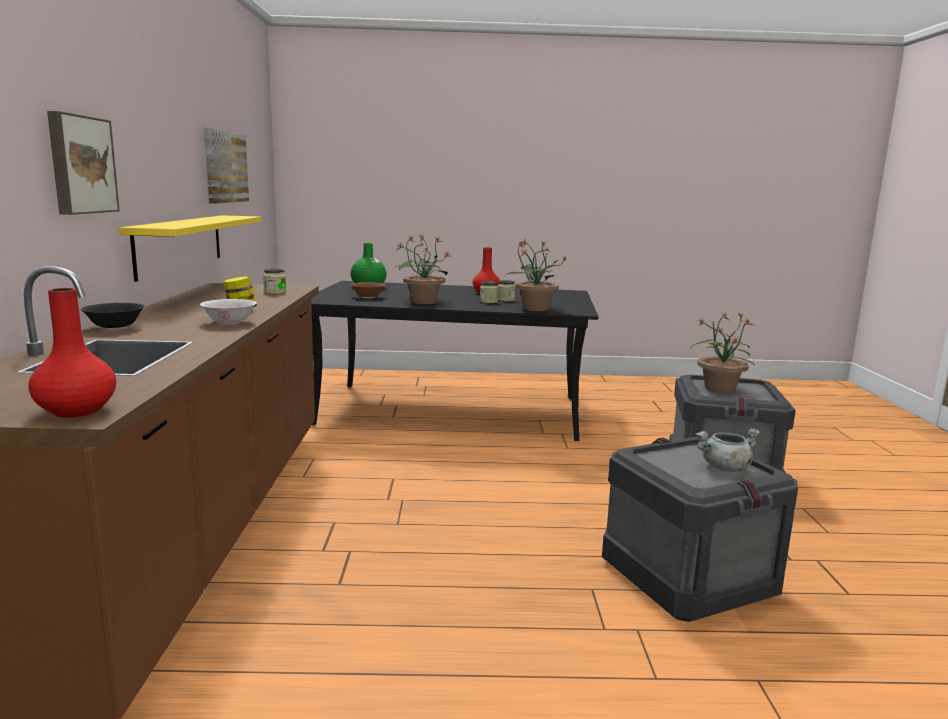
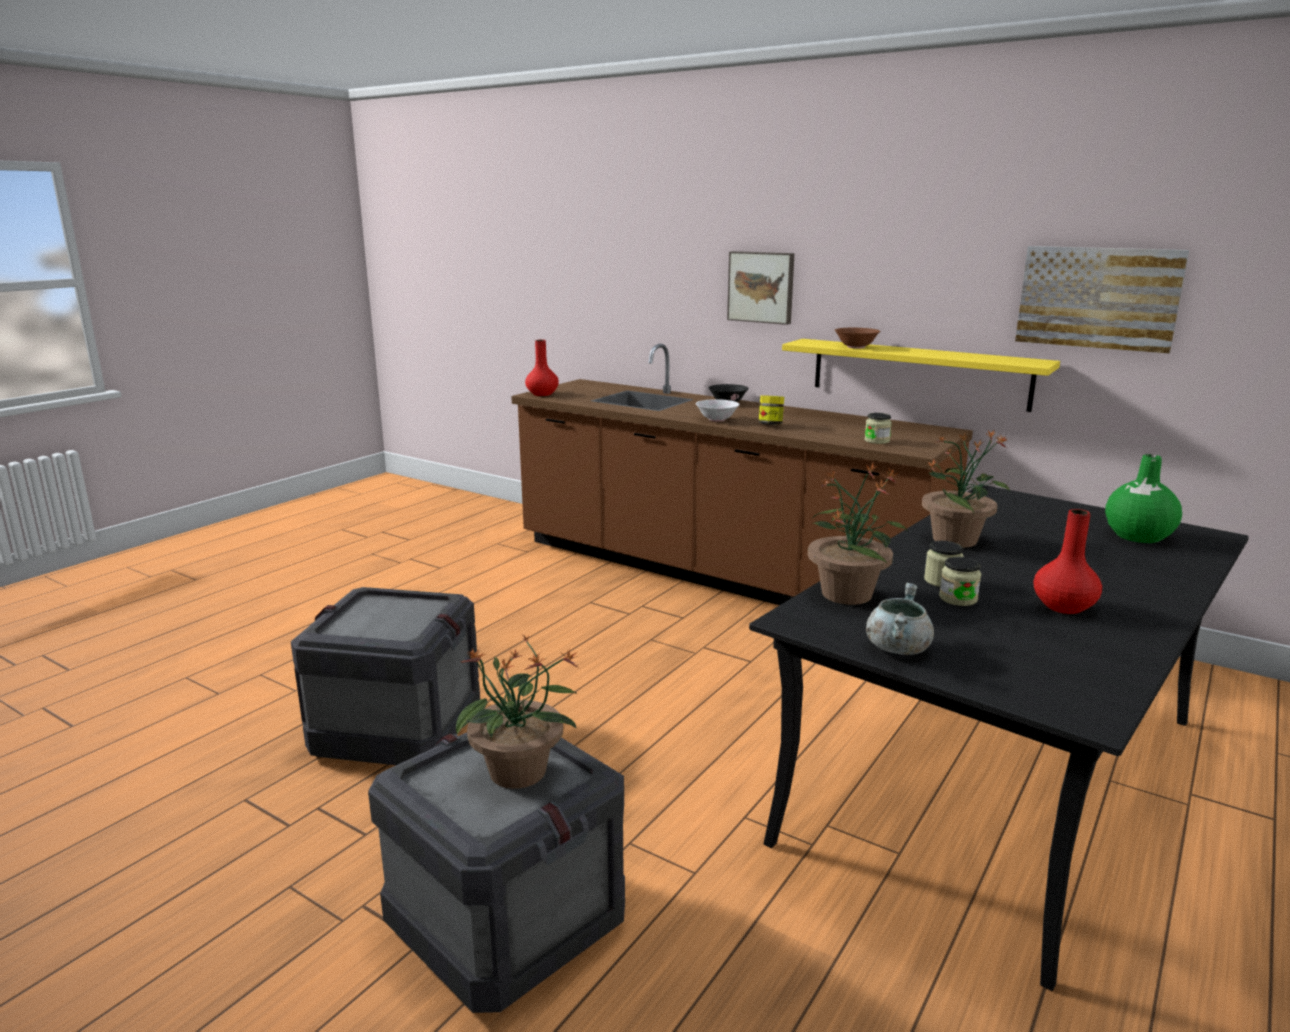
camera: 125 degrees right, 5 degrees up
brown bowl [351,282,385,298] -> brown bowl moved to [835,328,881,349]
grey cooking pot [695,428,760,472] -> grey cooking pot moved to [866,583,934,655]

